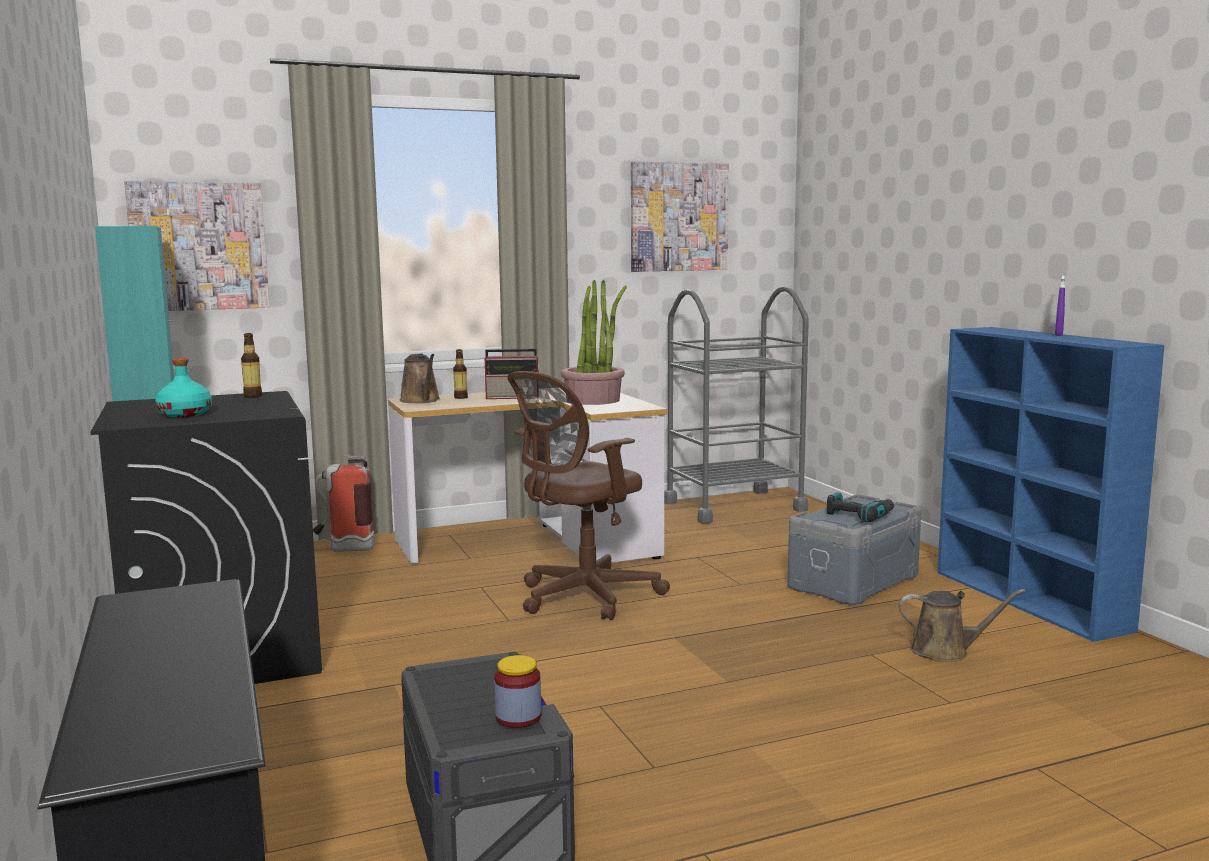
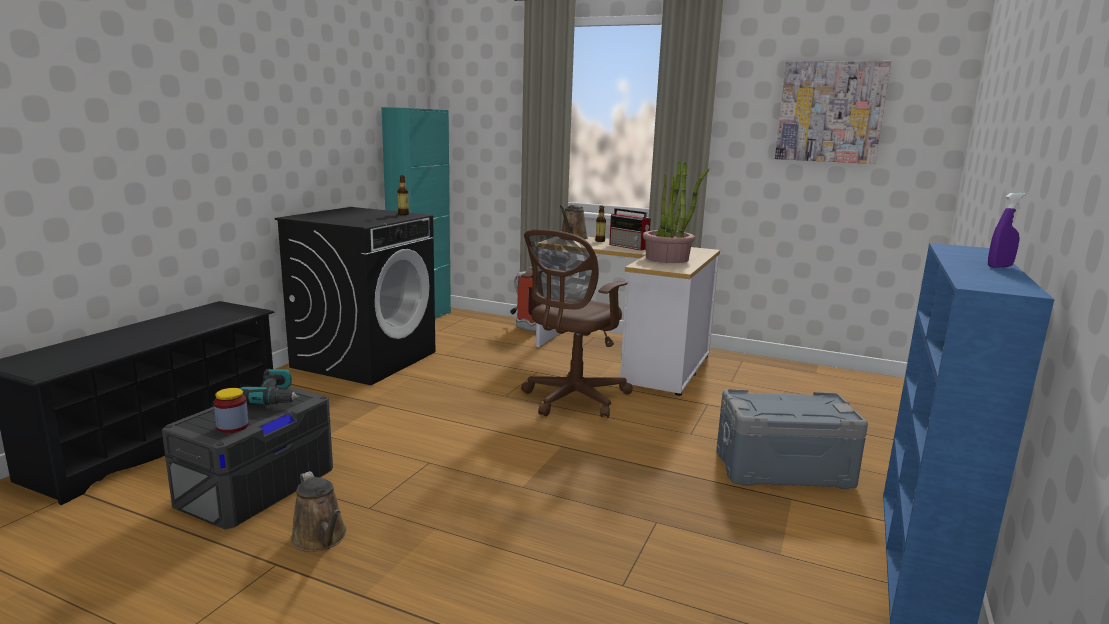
camera: 45 degrees right, 5 degrees up
picture [124,181,270,311] -> none
turquoise bottle [155,358,212,417] -> none
brown office chair [507,371,670,620] -> brown office chair turned 60 degrees counterclockwise [521,229,633,418]
grey cart [664,286,809,524] -> none
power drill [827,492,894,522] -> power drill moved to [239,369,300,405]
brown watering can [899,589,1025,662] -> brown watering can moved to [291,471,347,552]

